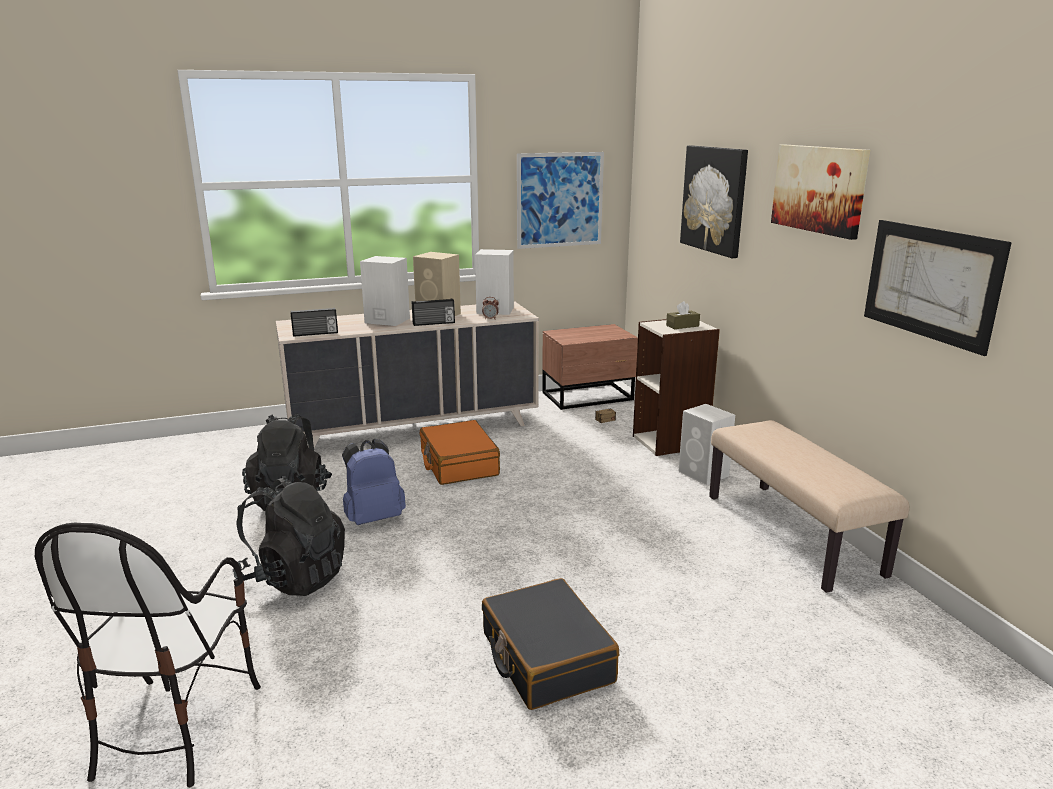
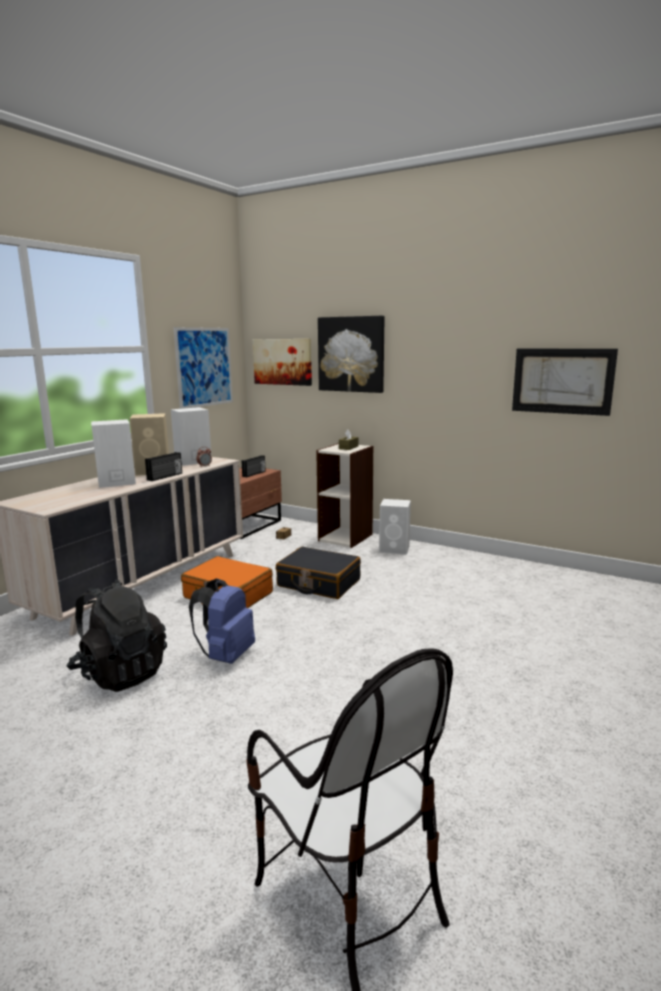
camera: 40 degrees left, 5 degrees down
black backpack [233,476,345,596] -> none
radio [291,308,338,337] -> radio moved to [242,455,266,477]
black suitcase [482,578,619,710] -> black suitcase moved to [276,546,361,599]
beige bench [709,420,909,593] -> none
picture [771,145,870,240] -> picture moved to [253,339,312,386]

